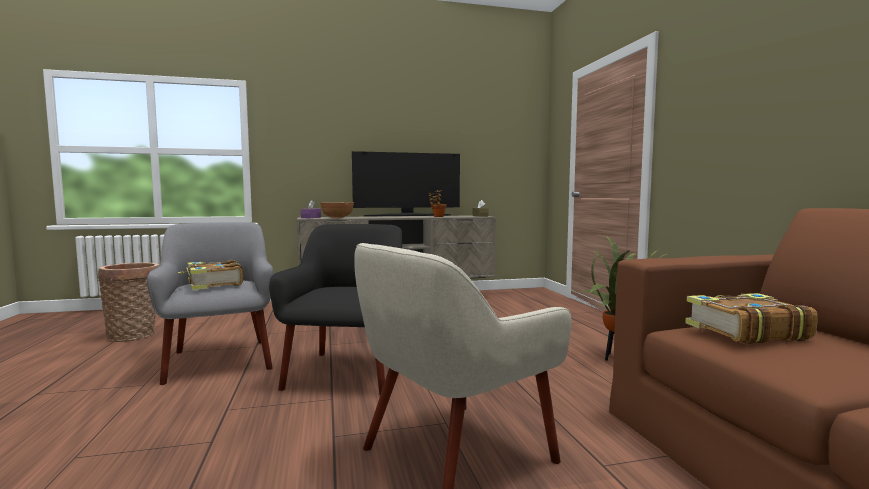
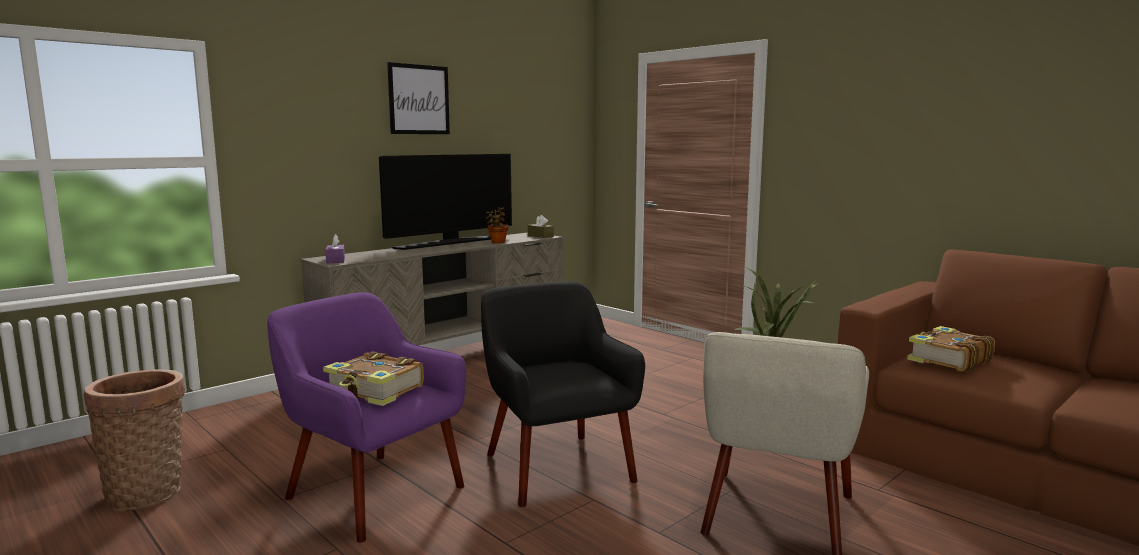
camera: 30 degrees left, 5 degrees up
grey armchair [147,222,274,385] -> purple armchair [267,292,466,543]
brown bowl [320,202,354,218] -> none
none -> picture [387,62,450,134]

